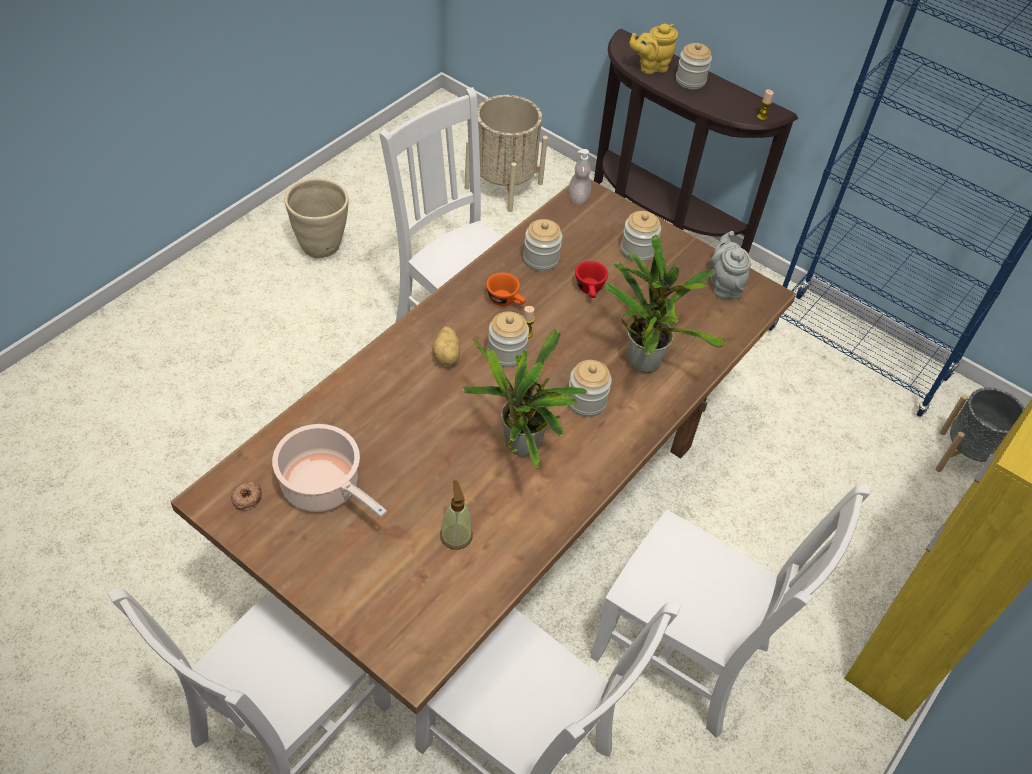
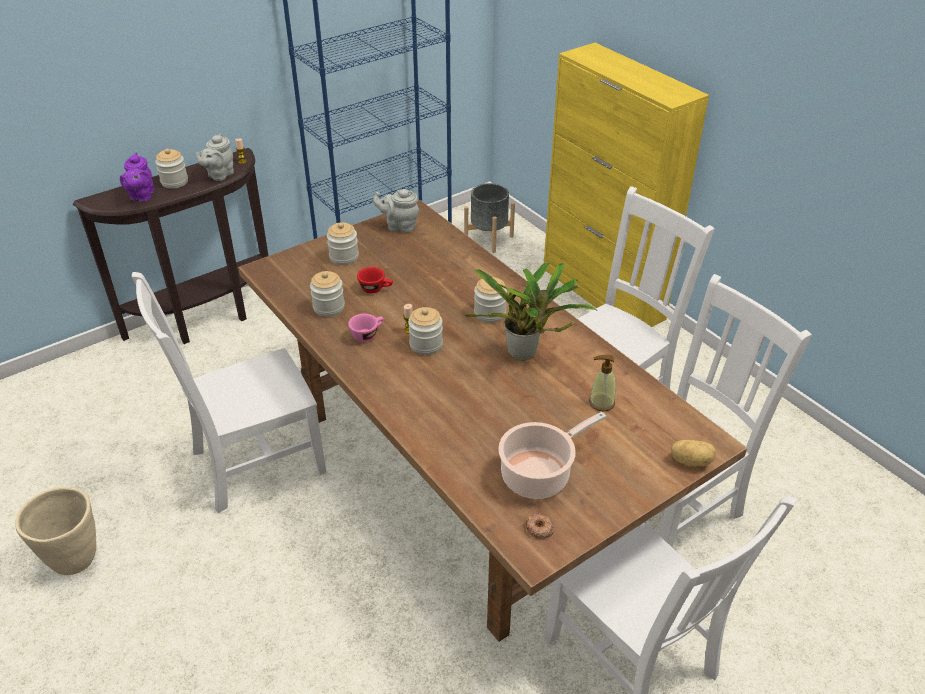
camera: 70 degrees left, 10 degrees down
potato [432,326,460,366] -> potato moved to [671,440,716,467]
beige planter [465,95,548,212] -> none
orange cup [486,273,526,306] -> pink cup [348,314,384,342]
soap dispenser [568,149,591,204] -> none
potted plant [605,235,726,373] -> none
yellow teapot [629,24,678,74] -> purple teapot [120,152,154,202]
none -> grey teapot [196,133,234,181]

